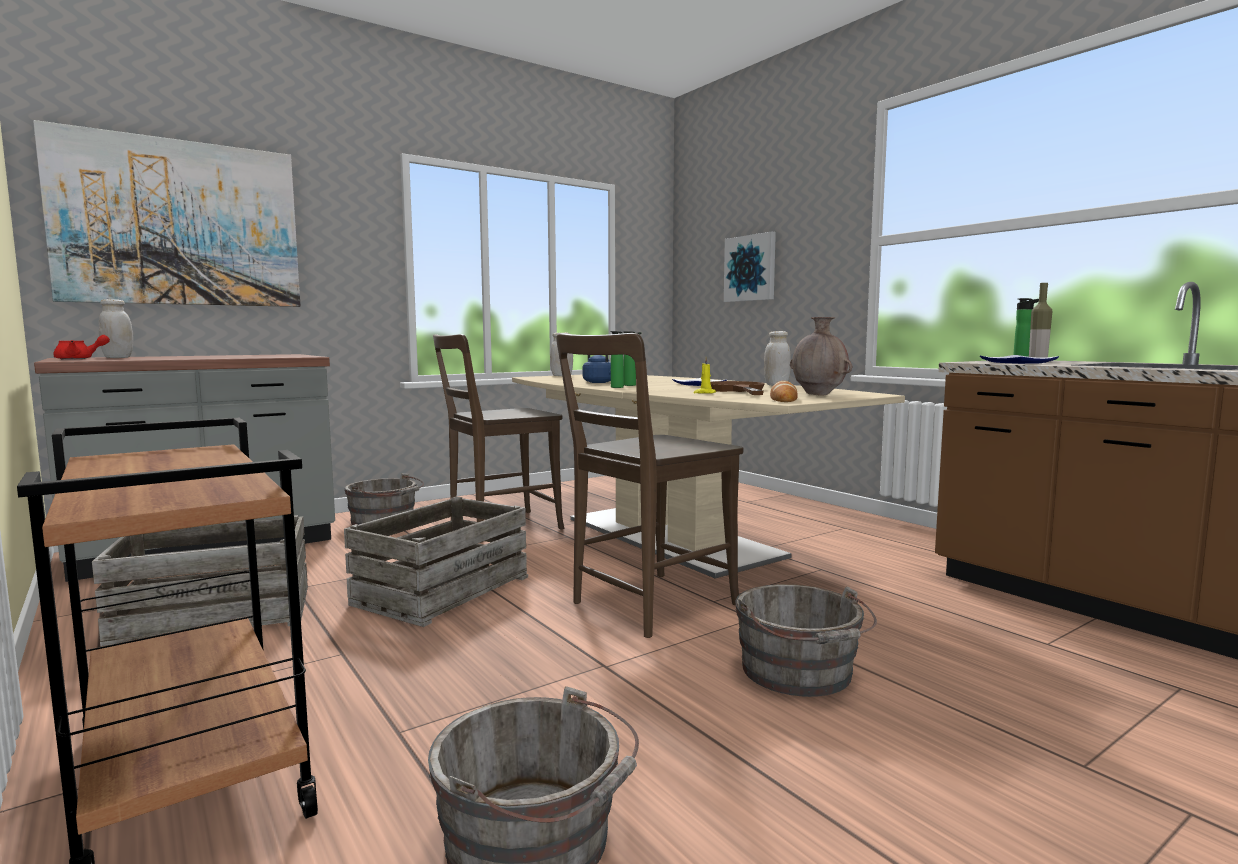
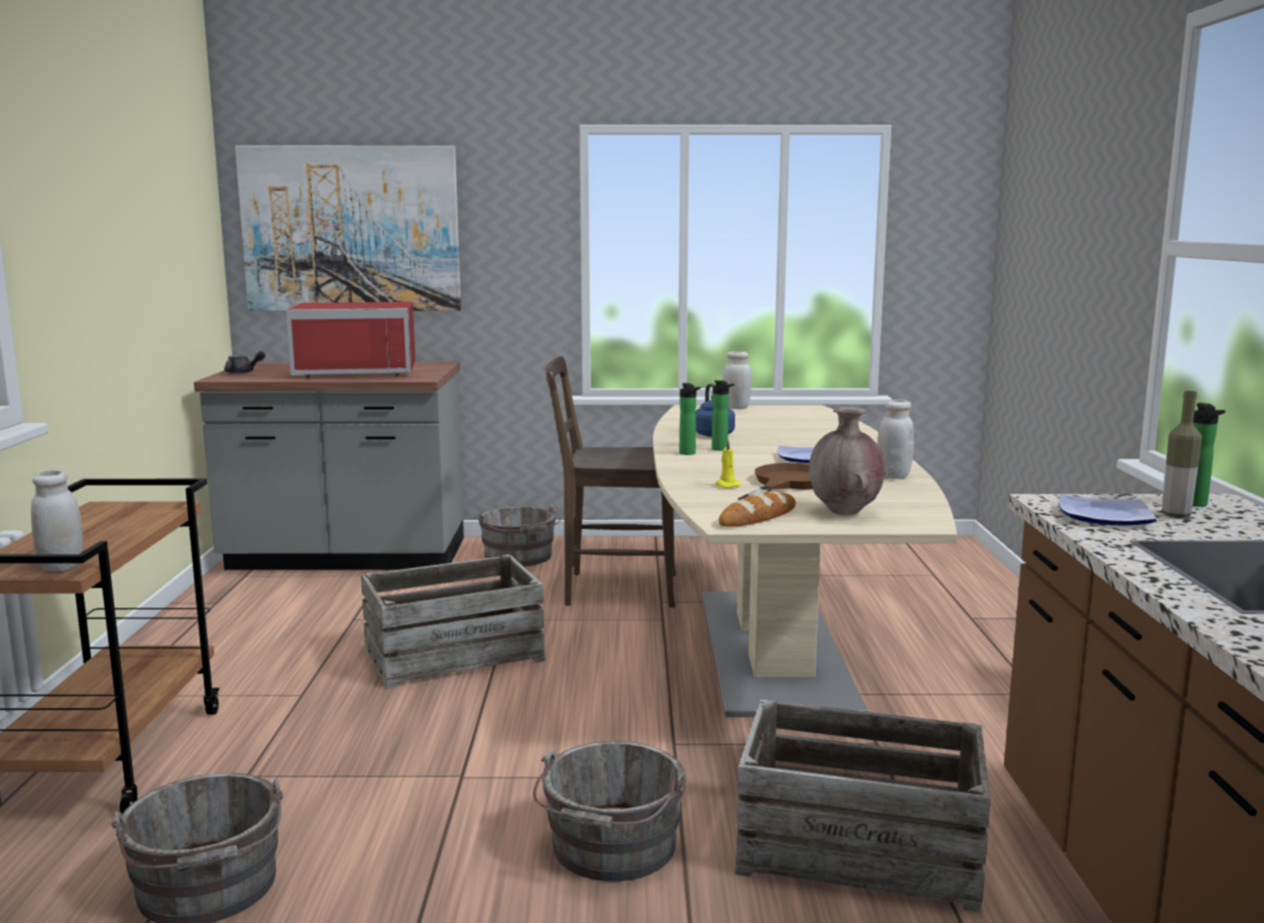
camera: 35 degrees right, 5 degrees up
red teapot [53,335,110,360] -> grey teapot [224,351,265,374]
crate [92,515,308,647] -> crate moved to [735,699,991,912]
white jar [99,299,133,358] -> white jar moved to [31,470,83,571]
brown chair [556,333,743,638] -> none
picture [724,231,776,302] -> none
none -> red microwave [286,302,415,377]

